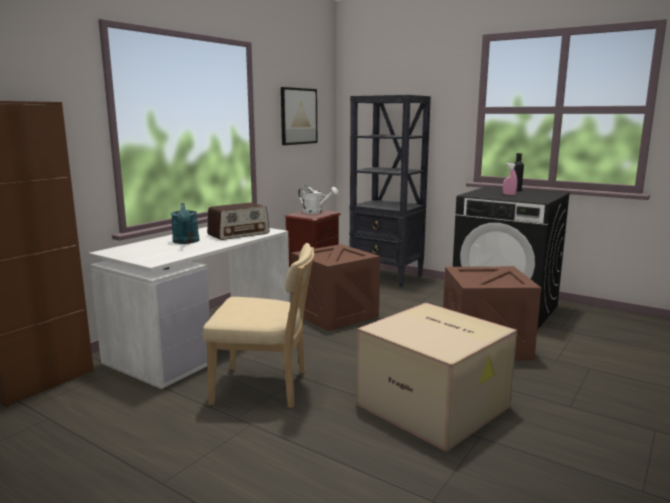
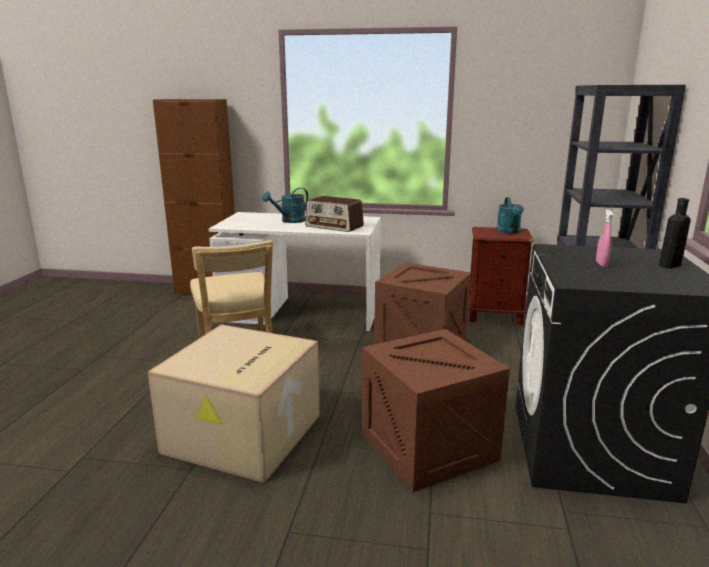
camera: 65 degrees right, 5 degrees up
picture [281,87,317,145] -> none
white watering can [298,185,338,214] -> turquoise watering can [497,197,524,234]

